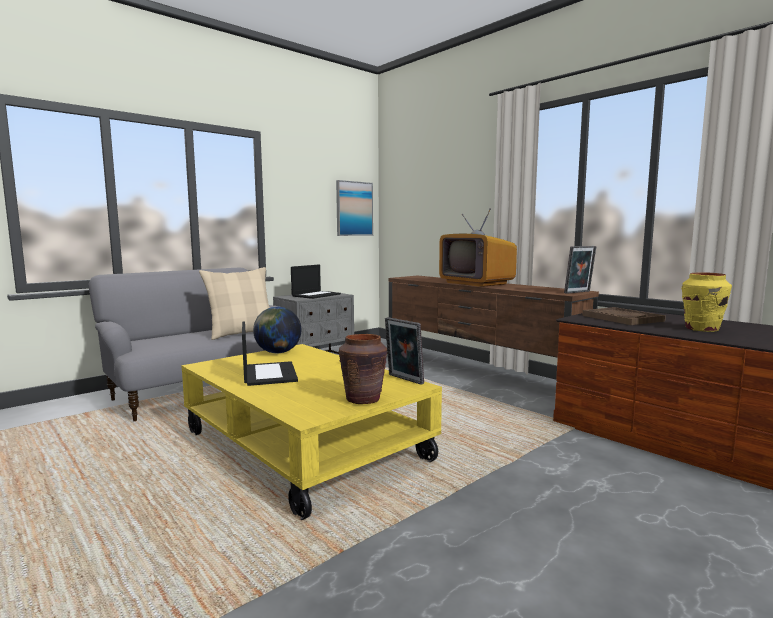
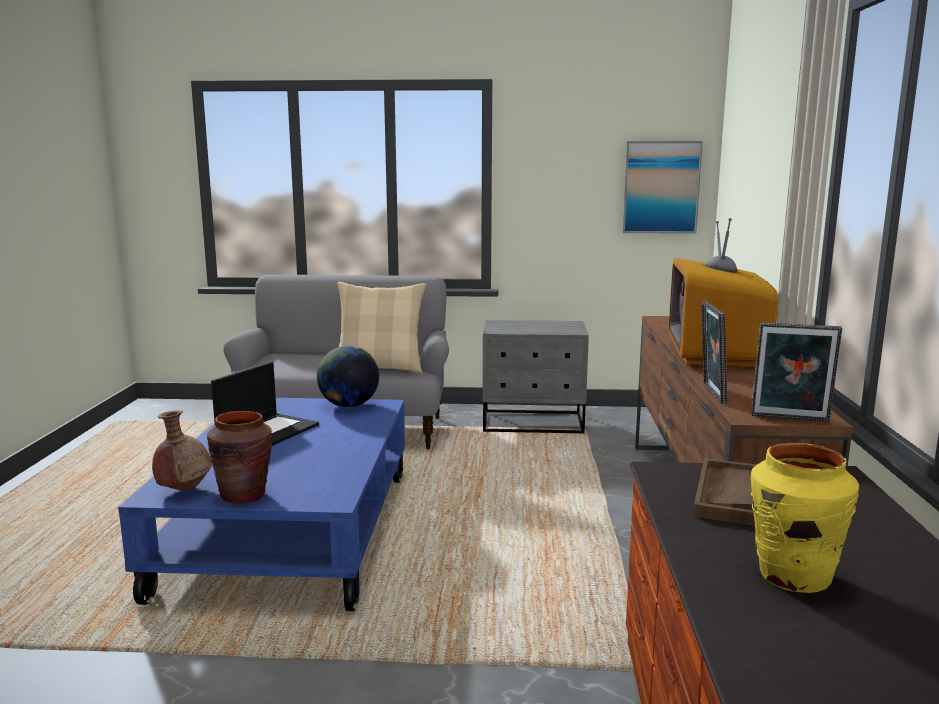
camera: 45 degrees right, 5 degrees up
yellow coffee table [181,344,442,520] -> blue coffee table [118,398,405,611]
laptop [291,264,341,299] -> none
picture frame [385,317,424,385] -> picture frame moved to [701,302,727,404]
none -> brown vase [152,410,212,490]

